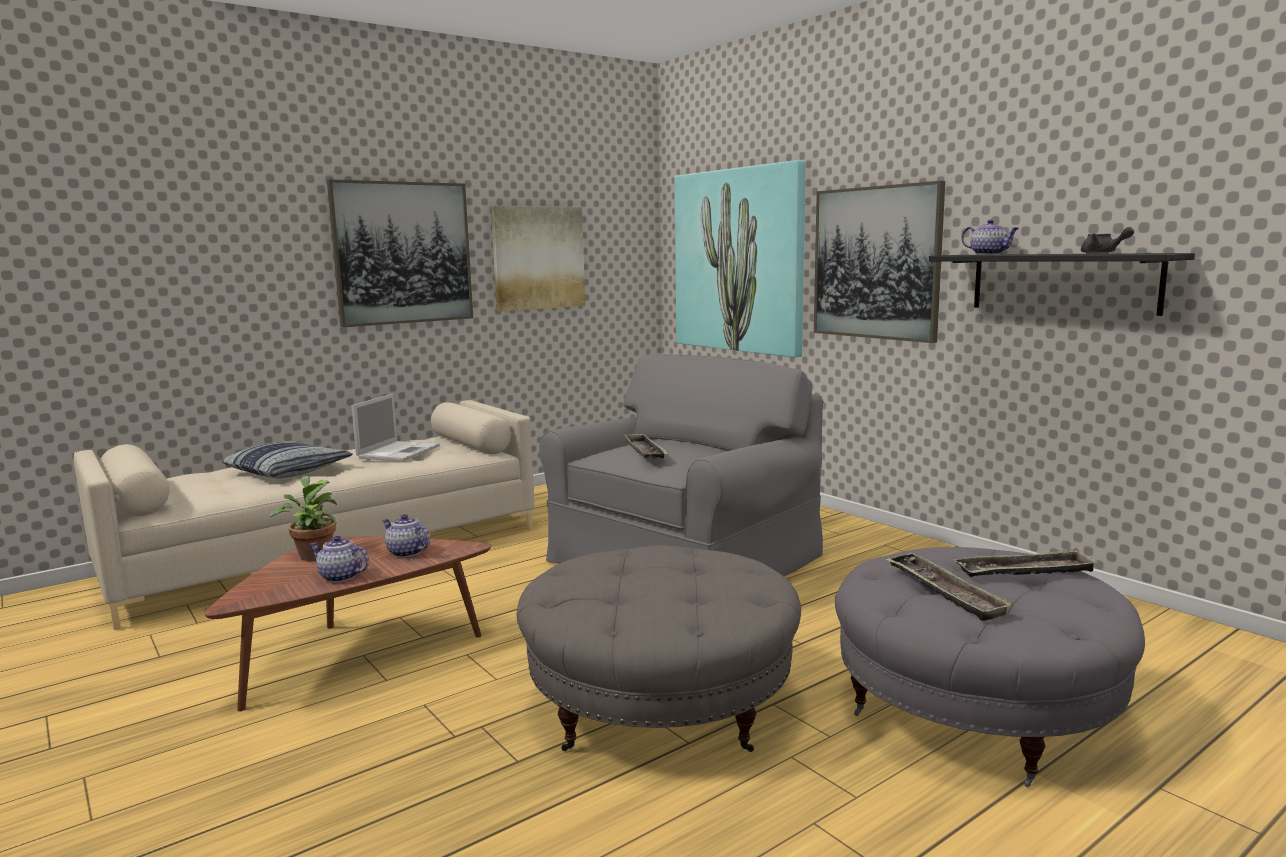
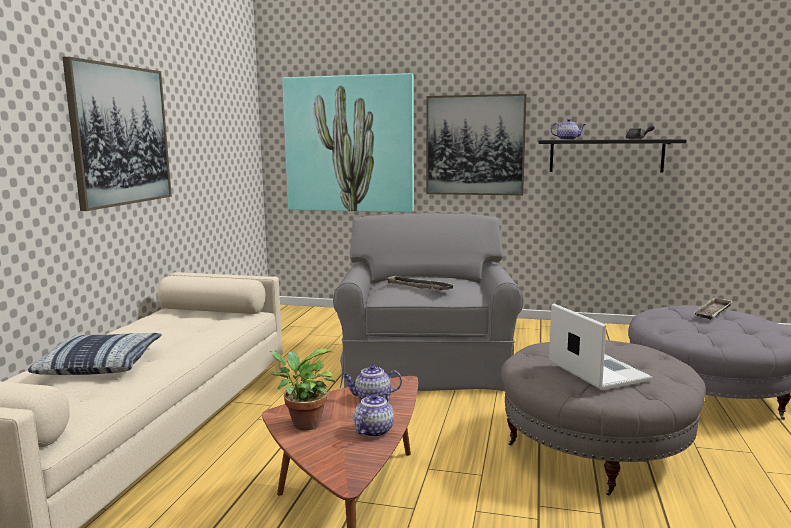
camera: 40 degrees left, 0 degrees up
teapot [310,536,369,582] -> teapot turned 135 degrees clockwise [354,392,394,437]
laptop [351,394,440,462] -> laptop moved to [549,304,652,390]
picture [491,206,585,312] -> none
tray [886,552,1014,621] -> none

